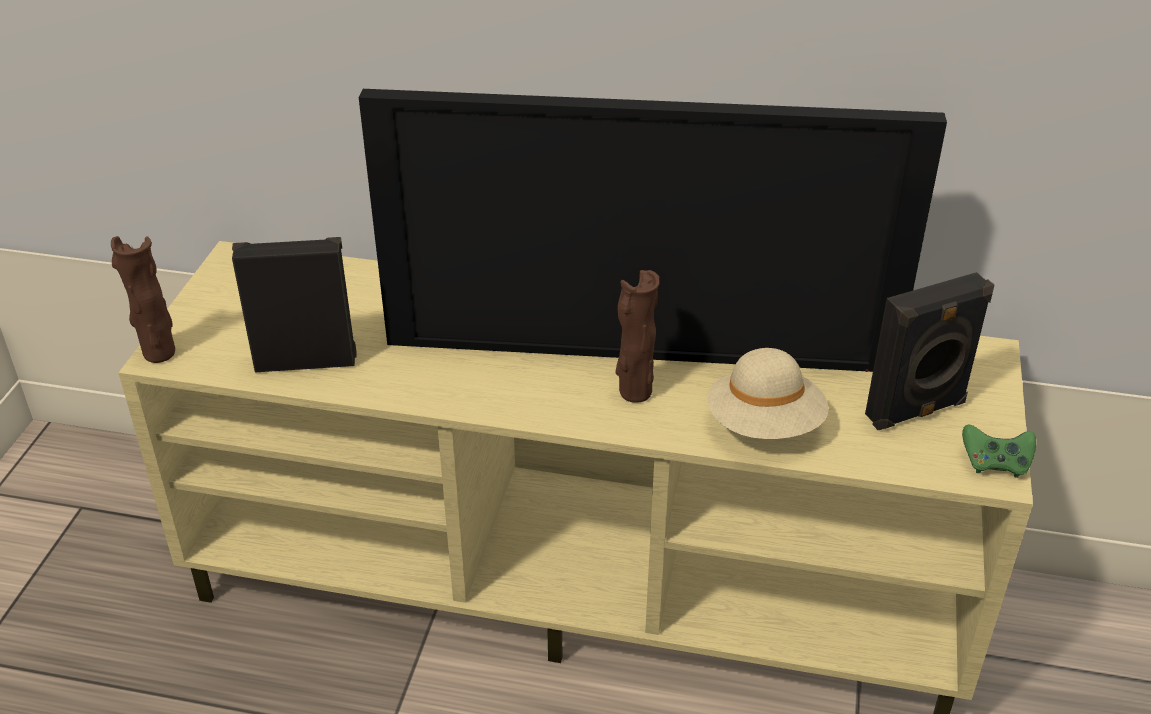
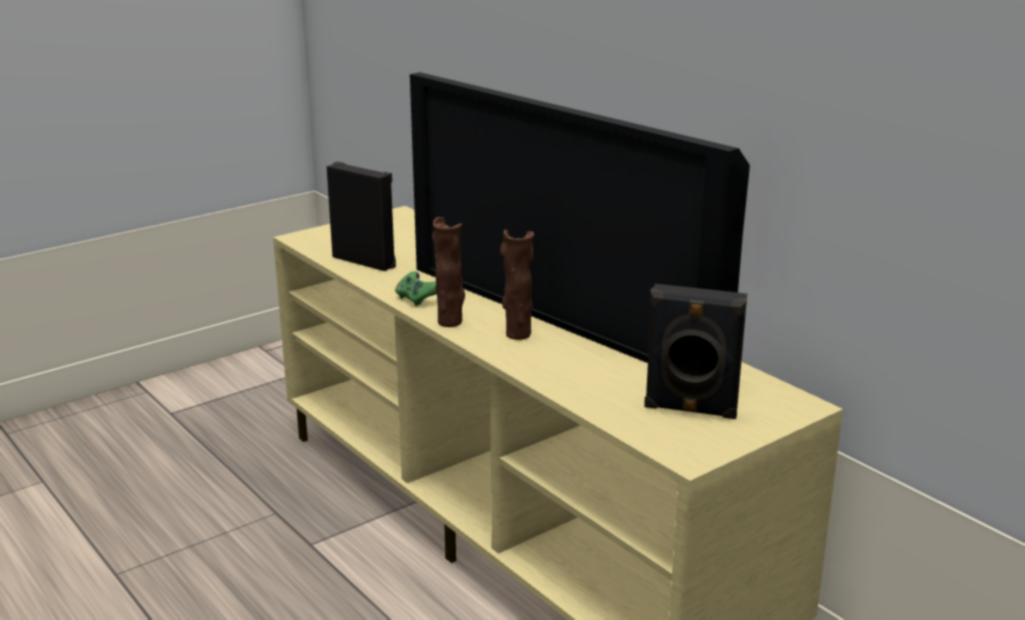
camera: 40 degrees right, 15 degrees down
brown vase [111,236,175,363] -> brown vase moved to [432,217,465,327]
beige hat [707,348,829,439] -> none
green game controller [962,425,1036,478] -> green game controller moved to [395,271,437,306]

